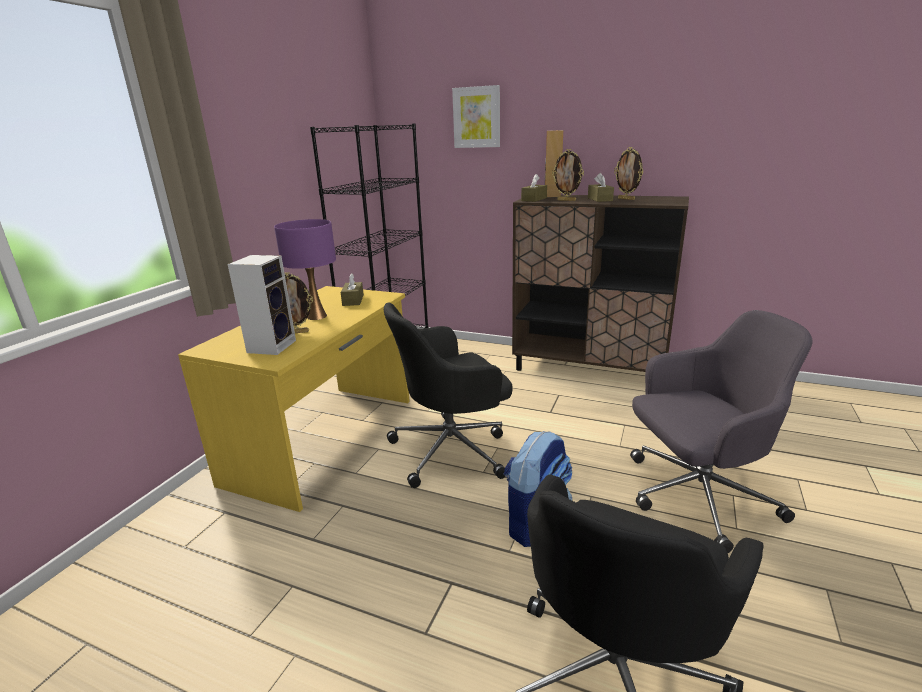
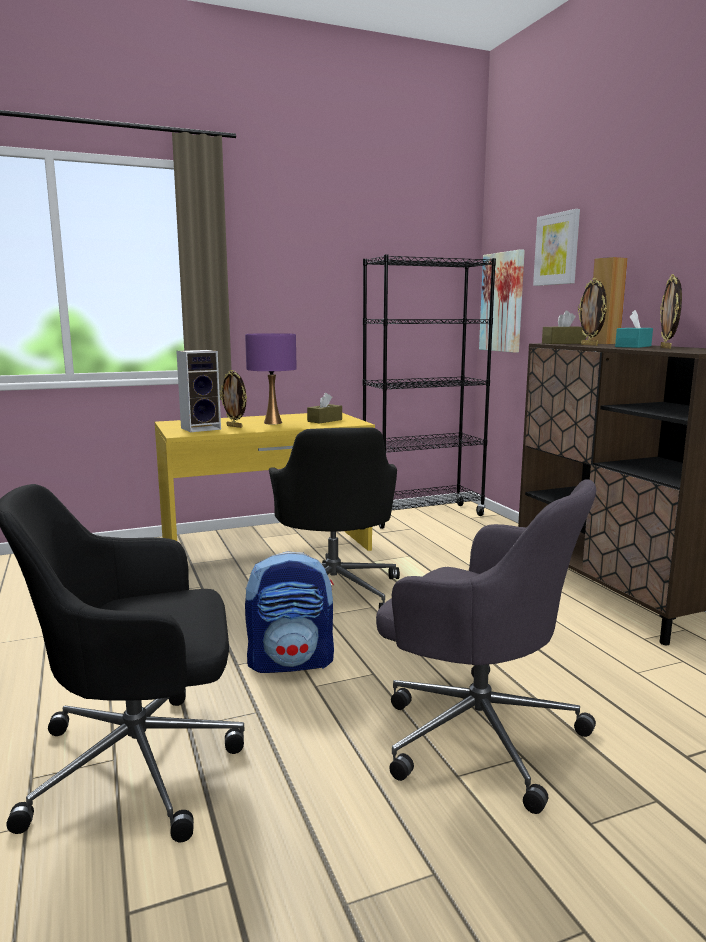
camera: 45 degrees right, 10 degrees down
black office chair [384,302,513,488] -> black office chair turned 120 degrees counterclockwise [269,428,400,608]
brown tissue box [588,173,614,202] -> turquoise tissue box [615,310,653,348]
none -> picture [479,249,525,353]

